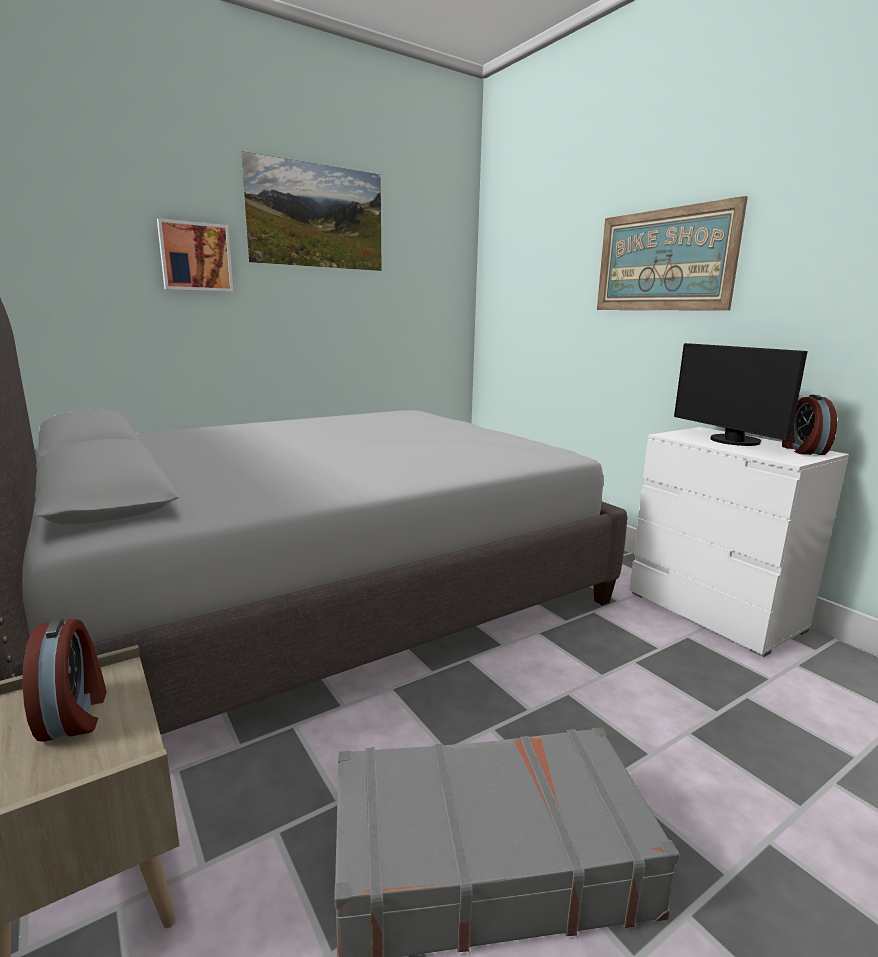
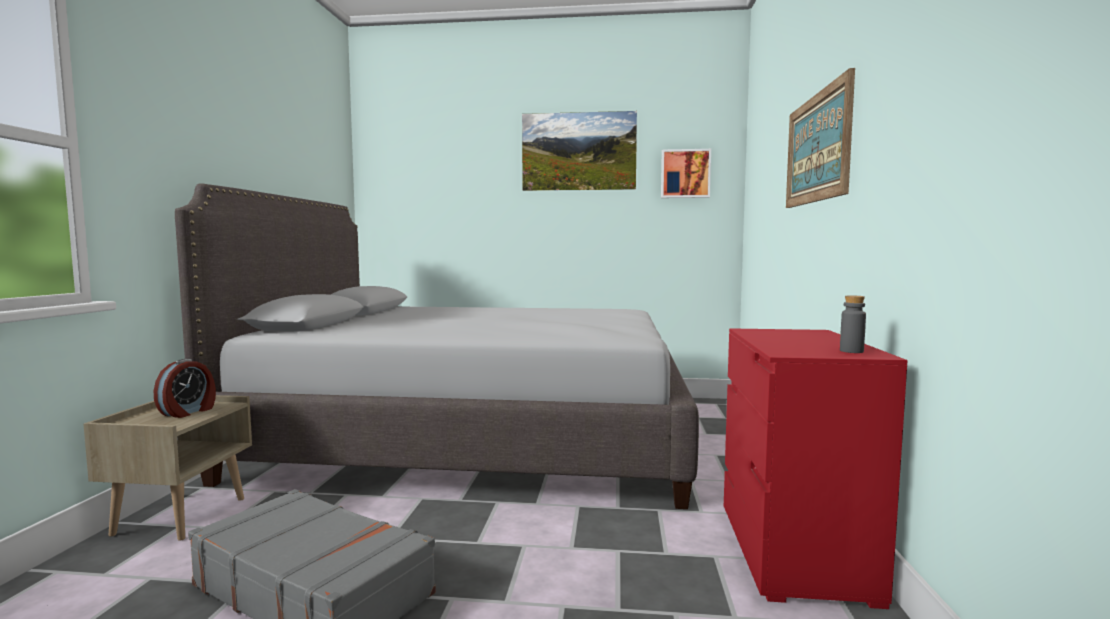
camera: 40 degrees right, 10 degrees down
picture [157,218,233,292] -> picture moved to [661,149,711,198]
white dresser [629,427,849,657] -> red dresser [724,328,907,609]
monitor [674,343,808,446] -> none
alarm clock [782,395,837,455] -> grey bottle [840,295,866,353]

